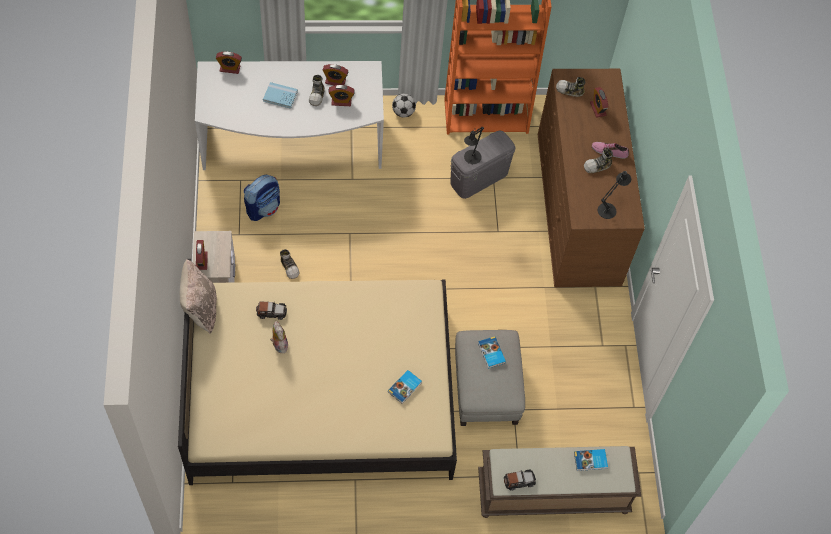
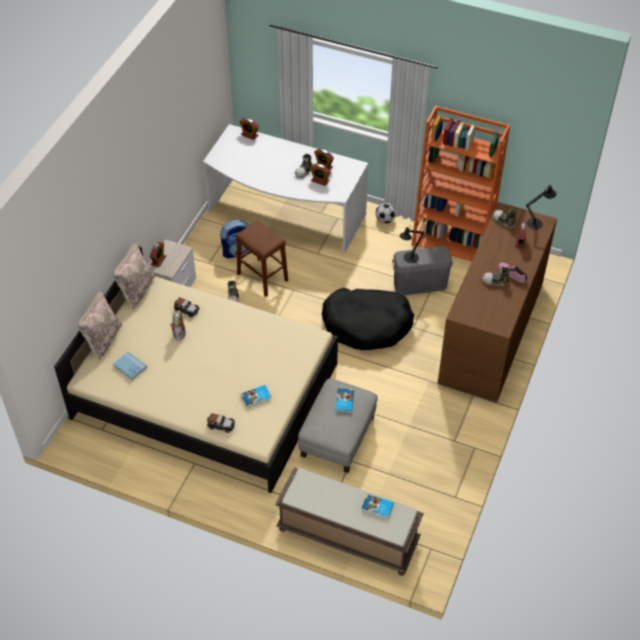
camera: 30 degrees right, 10 degrees down
blue book [263,82,298,109] -> blue book moved to [113,352,147,380]
toy car [504,469,536,491] -> toy car moved to [207,413,235,433]
black table lamp [598,171,631,219] -> black table lamp moved to [526,185,556,230]
none -> beige pillow [78,291,122,359]
none -> brown stool [236,220,288,297]
none -> black dog bed [322,287,414,350]

